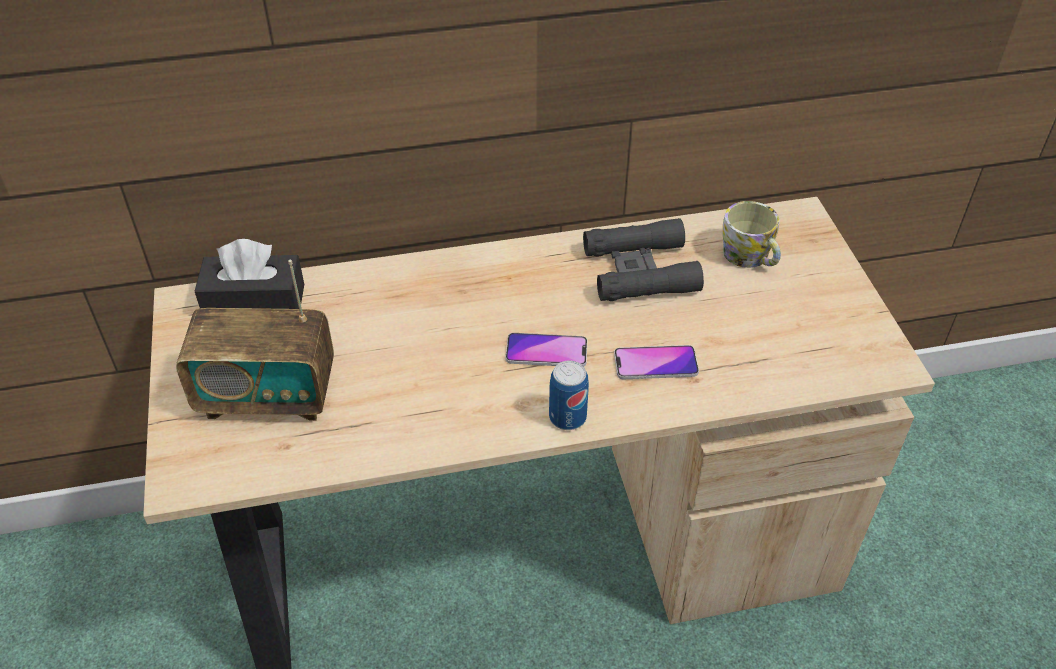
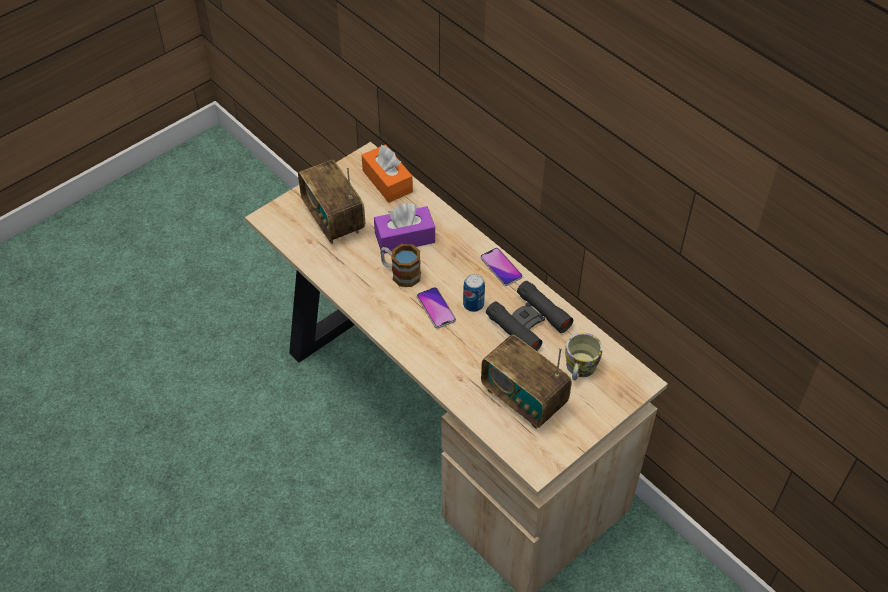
camera: 60 degrees right, 5 degrees up
black tissue box [195,239,304,309] -> orange tissue box [361,144,413,203]
can [549,360,589,430] -> can moved to [463,274,485,312]
phone [614,345,699,379] -> phone moved to [480,248,523,286]
none -> purple tissue box [374,203,435,254]
none -> mug [380,244,421,287]
none -> radio [481,335,572,429]

